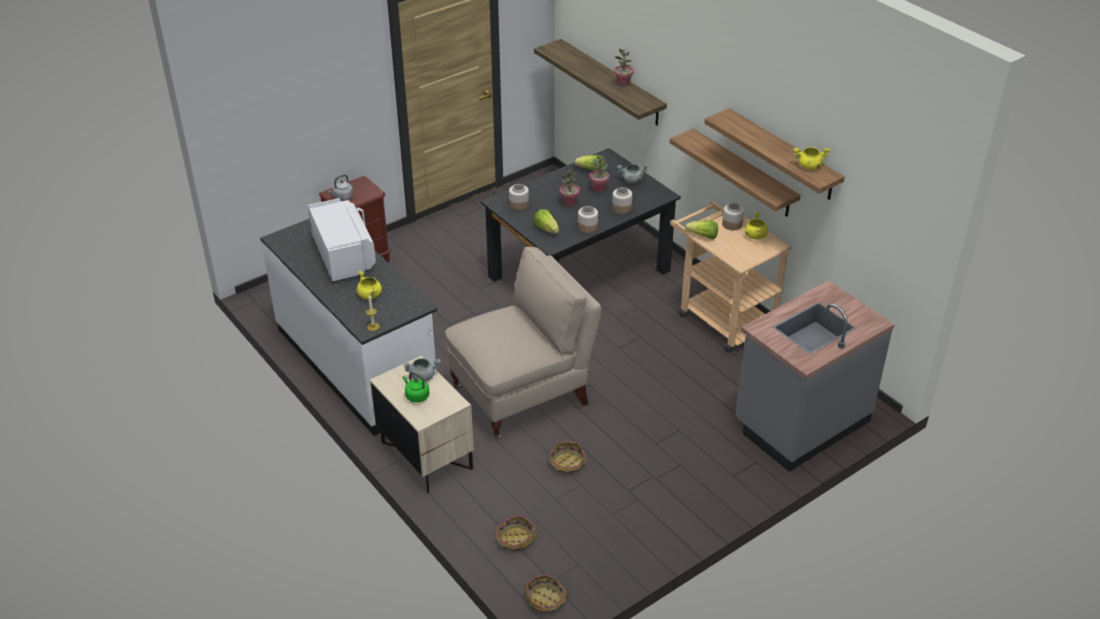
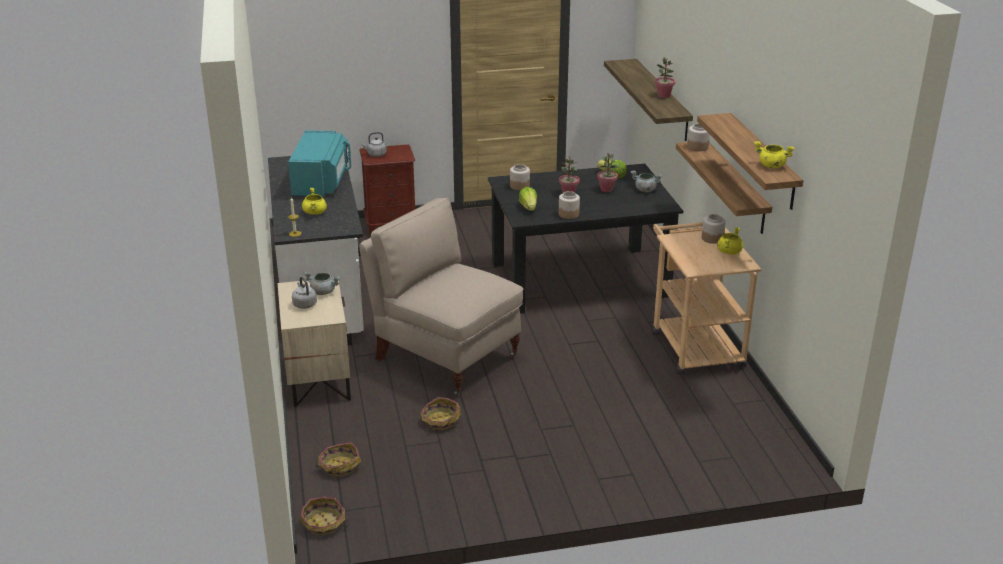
camera: 25 degrees right, 10 degrees down
white microwave [308,198,376,282] -> turquoise microwave [288,130,351,197]
green kettle [403,372,430,403] -> grey kettle [292,277,317,309]
beige chair [445,247,601,439] -> beige chair turned 135 degrees counterclockwise [359,198,523,395]
jar [612,187,632,214] -> jar moved to [687,123,710,151]
lettuce [685,220,718,239] -> none
grey counter [735,280,895,472] -> none

